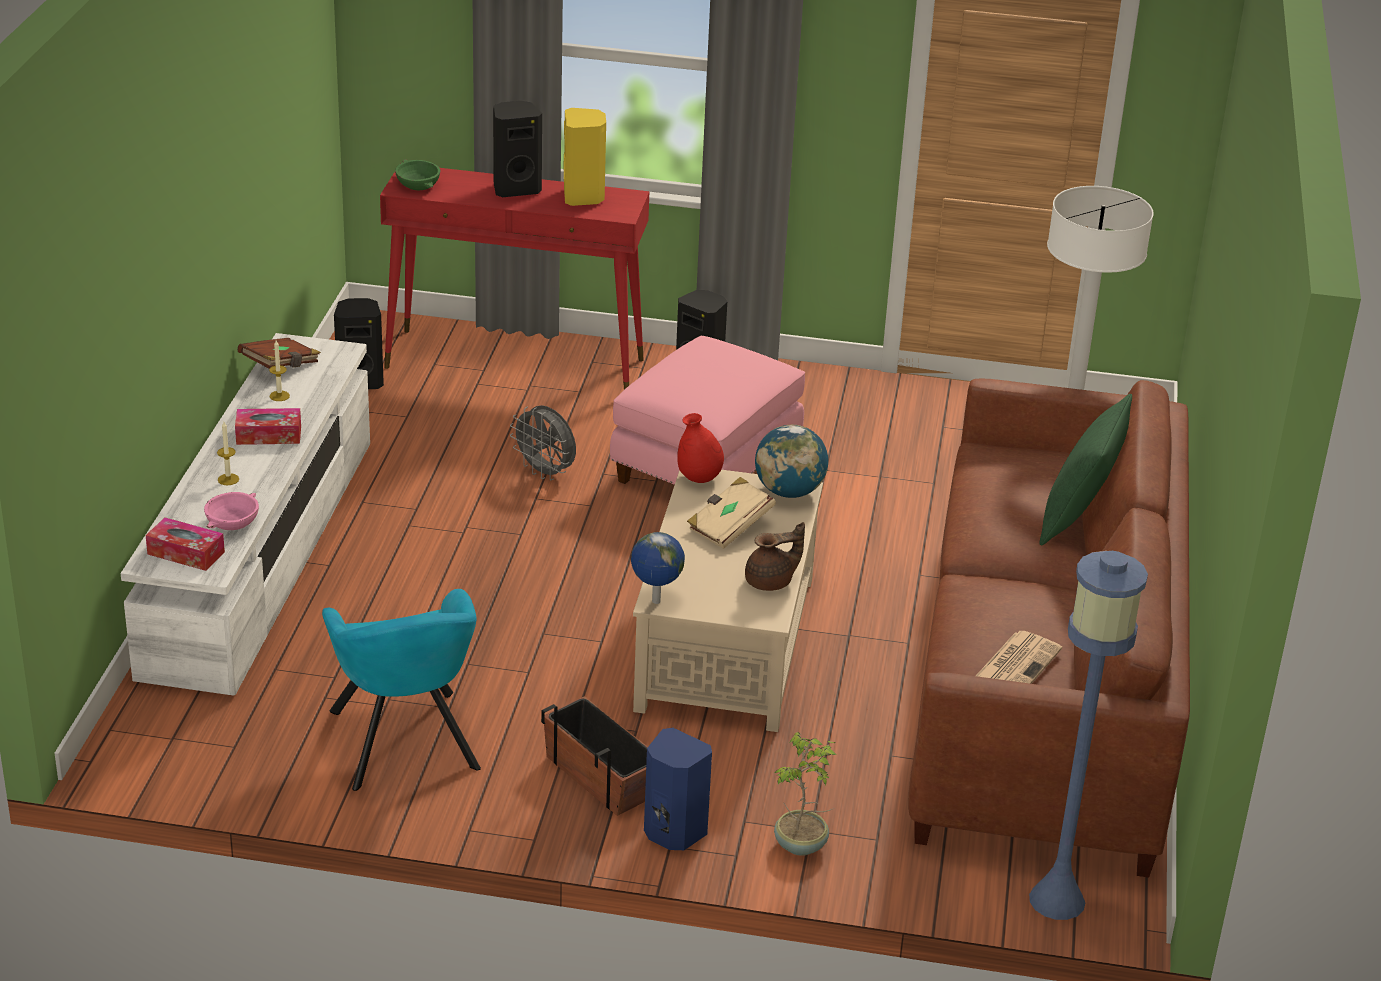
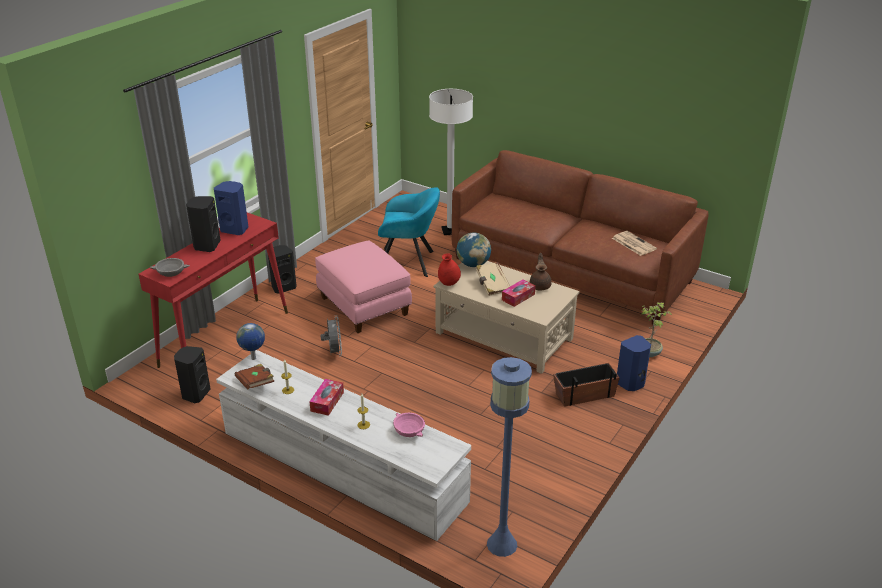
camera: 65 degrees left, 0 degrees up
tissue box [146,517,225,571] -> tissue box moved to [502,279,536,307]
turquoise armchair [322,589,481,791] -> turquoise armchair moved to [378,187,440,277]
green bowl [395,159,441,190] -> grey bowl [150,258,190,277]
grey fan [510,405,576,480] -> grey fan turned 75 degrees counterclockwise [320,315,342,357]
yellow speaker [564,108,606,206] -> blue speaker [214,181,248,235]
globe [631,532,685,604] -> globe moved to [236,323,265,360]
blue floor lamp [1029,551,1148,920] -> blue floor lamp moved to [487,357,532,557]
green pillow [1040,394,1132,545] -> none

